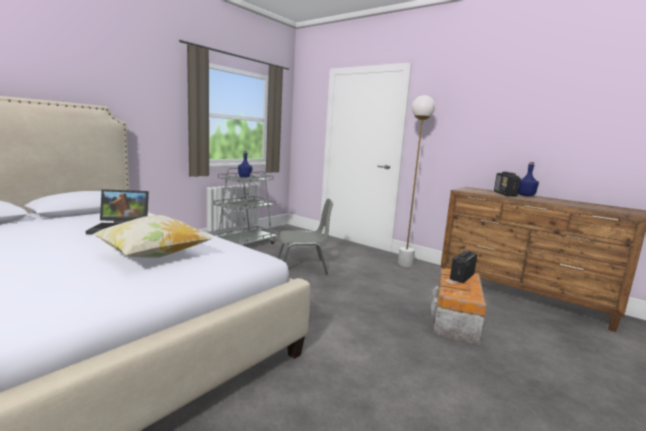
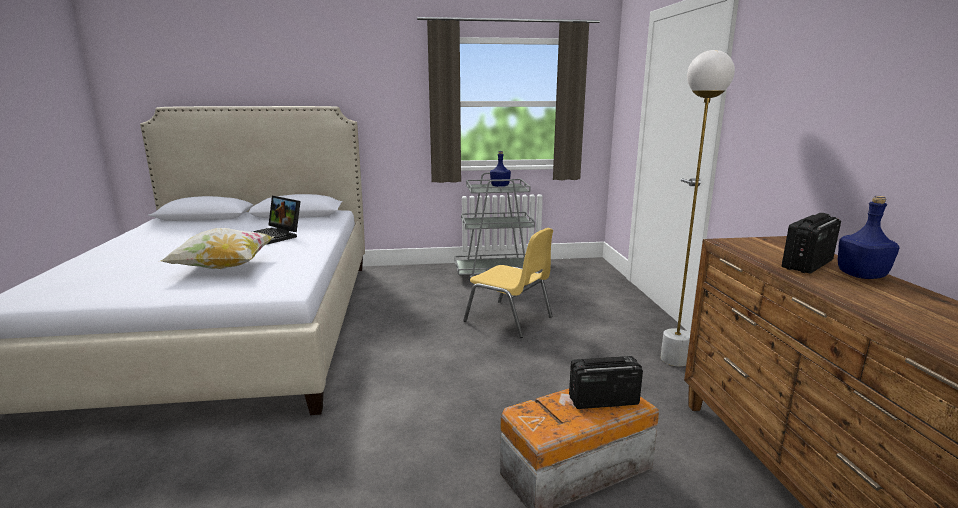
camera: 45 degrees right, 5 degrees up
grey chair [277,199,333,274] -> yellow chair [463,228,553,338]

